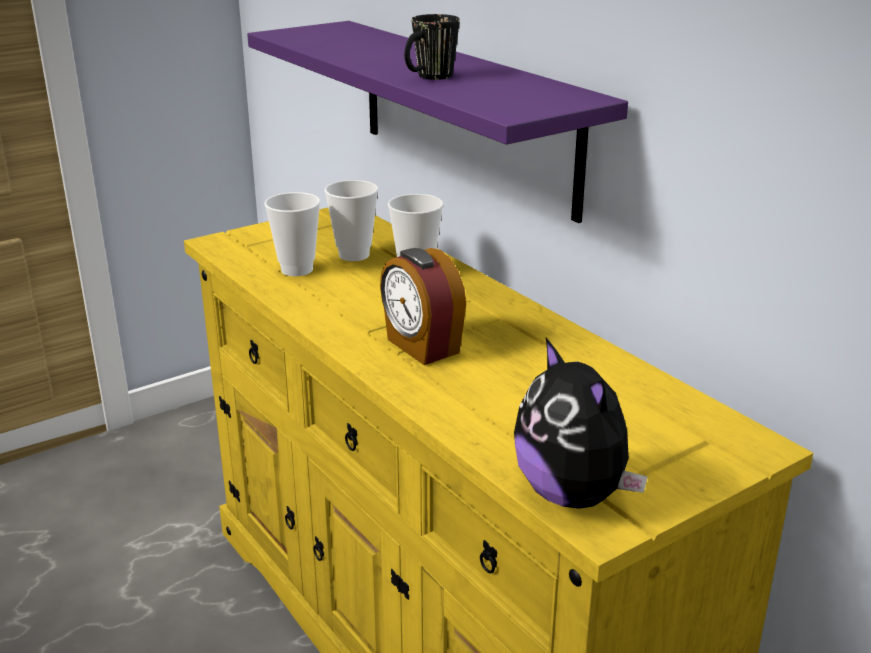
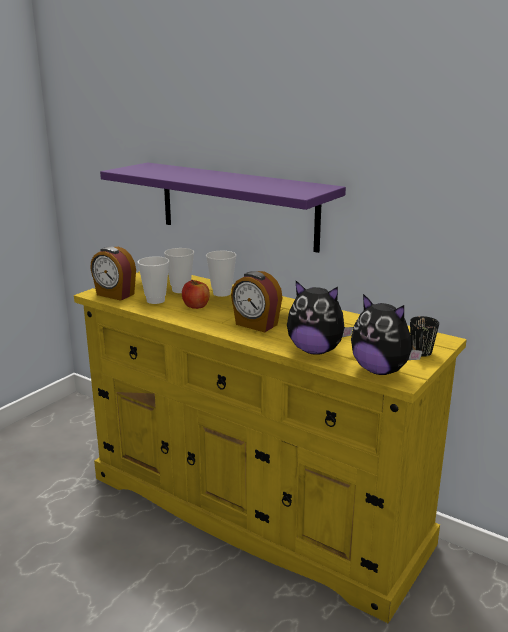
camera: 20 degrees left, 5 degrees down
black mug [404,14,460,80] -> black mug moved to [410,316,439,356]
none -> alarm clock [90,246,136,301]
none -> apple [182,280,209,309]
none -> plush toy [287,281,353,355]

